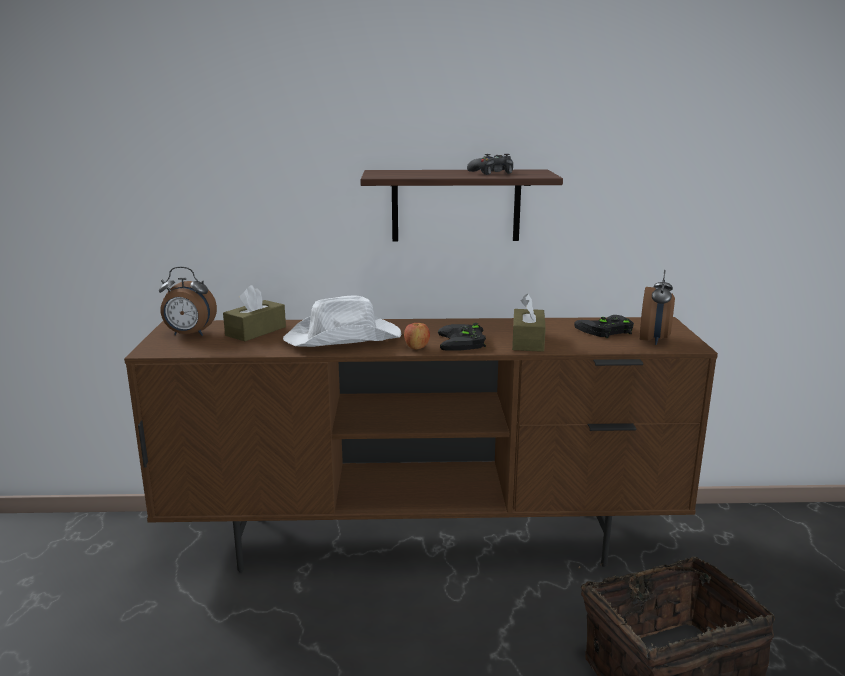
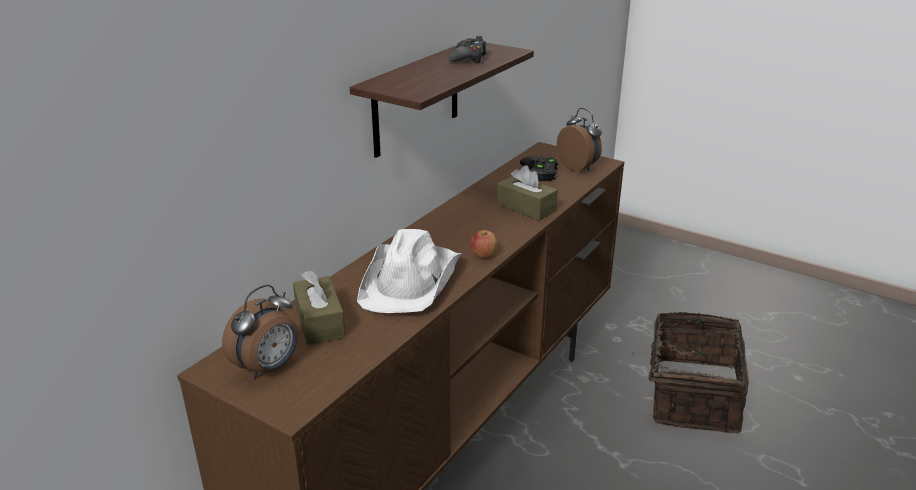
camera: 55 degrees left, 10 degrees up
black game controller [438,323,486,350] -> none

